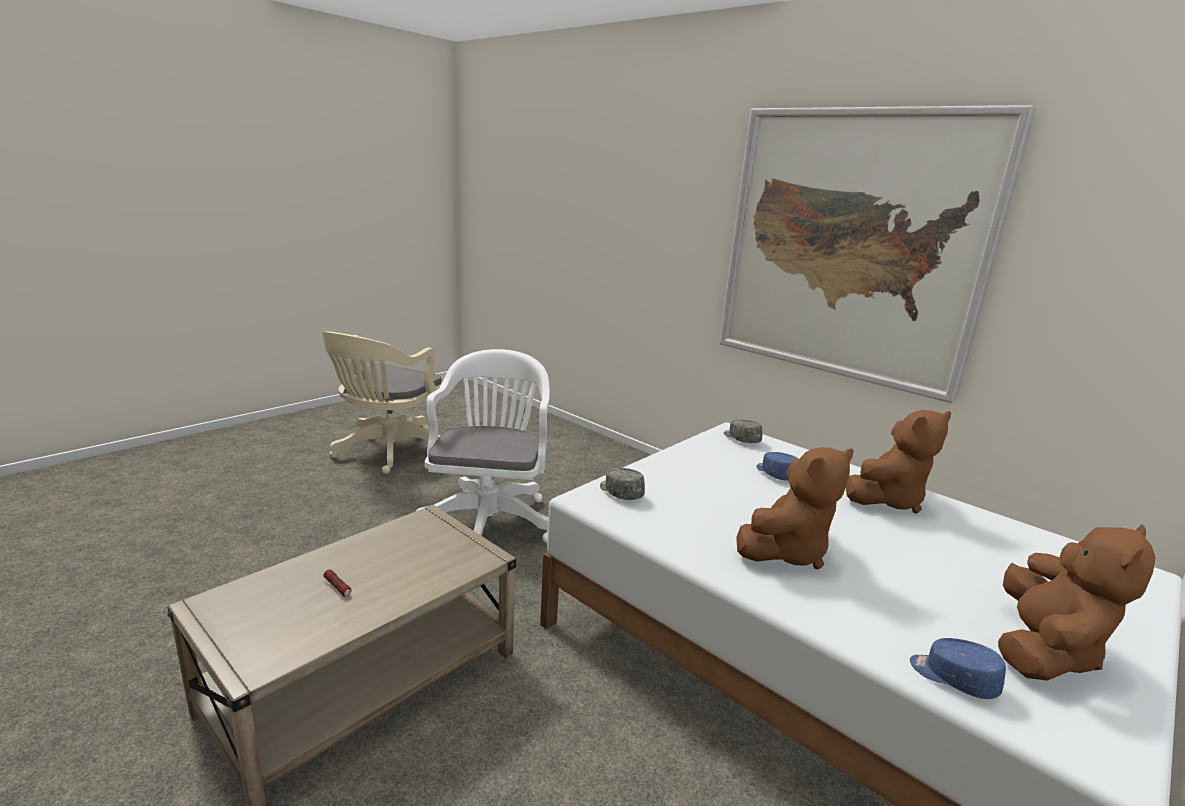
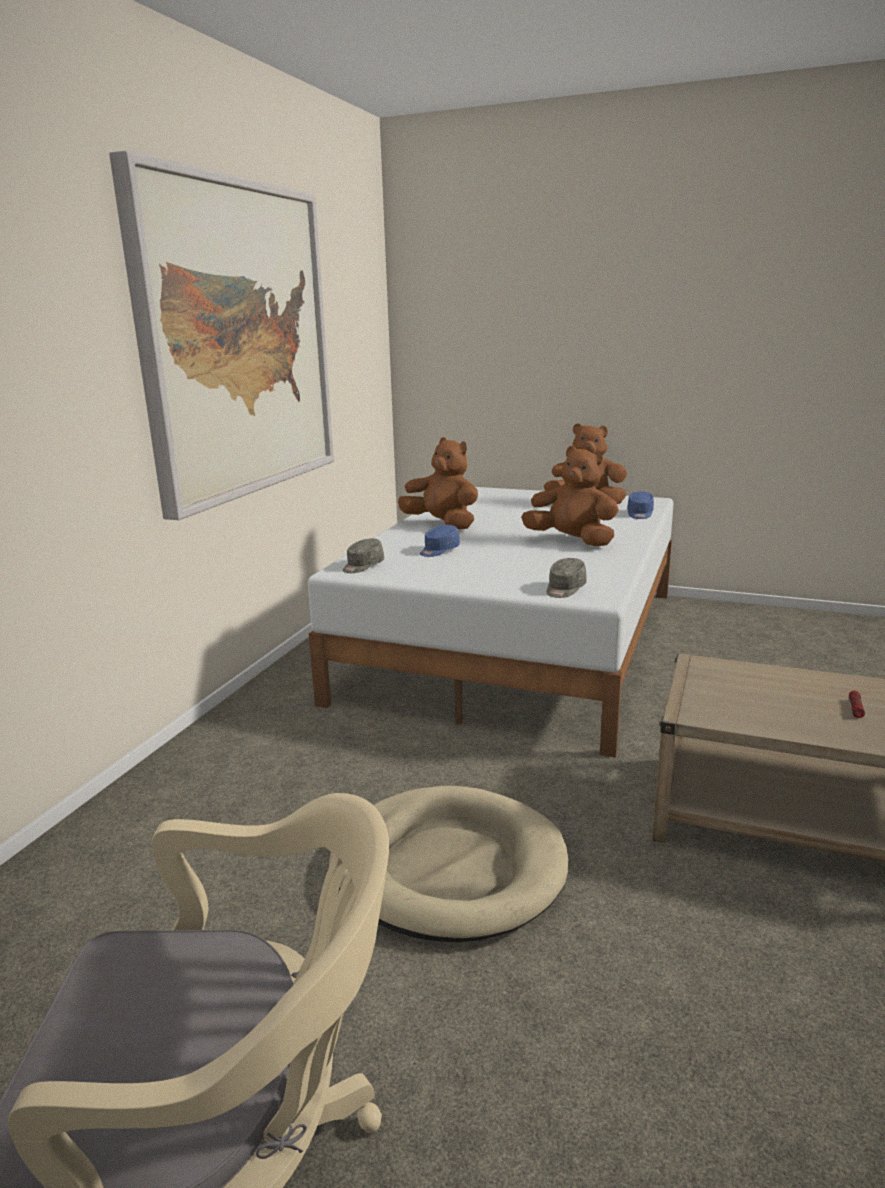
camera: 110 degrees left, 0 degrees up
white office chair [416,349,550,543] -> beige dog bed [329,786,568,942]

